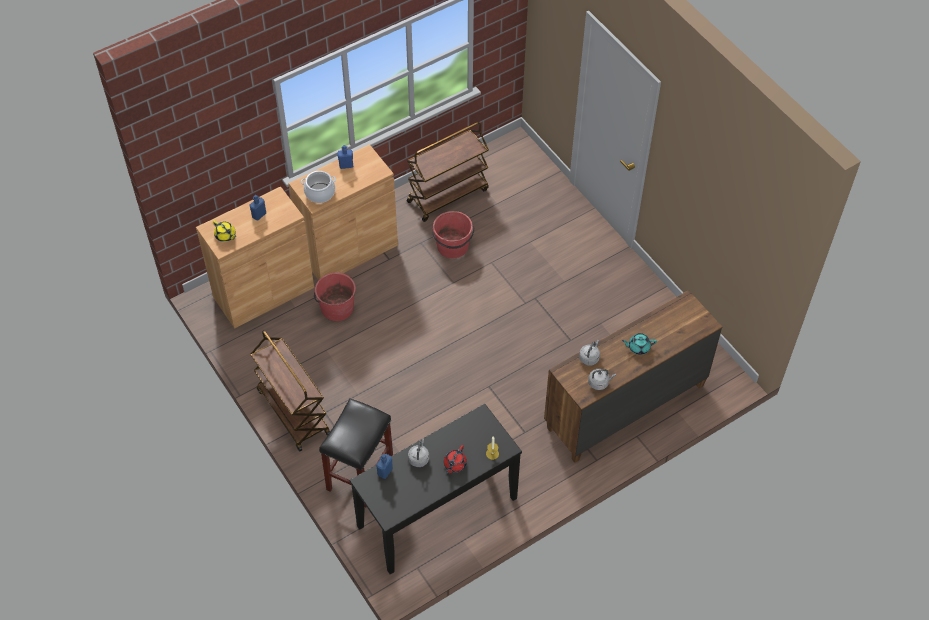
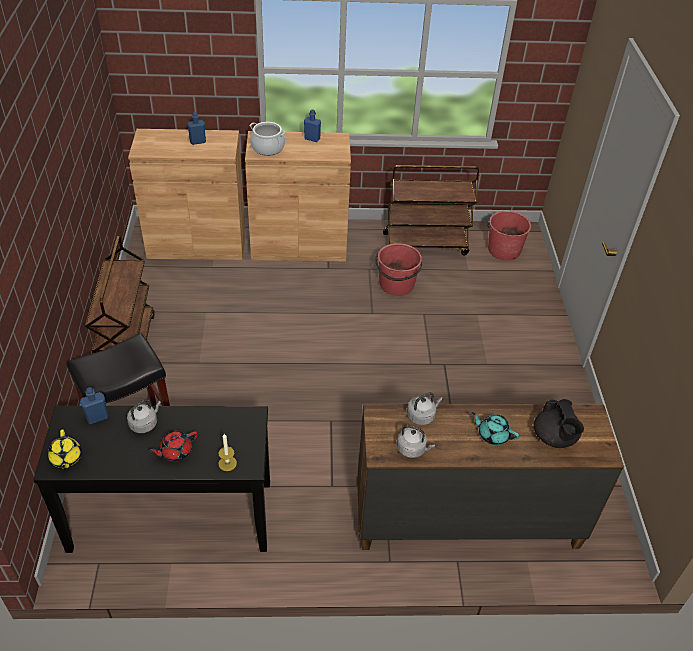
camera: 30 degrees right, 10 degrees down
yellow teapot [213,220,236,242] -> yellow teapot moved to [48,429,82,469]
red bucket [314,272,356,321] -> red bucket moved to [487,211,531,260]
none -> black teapot [534,399,584,448]

